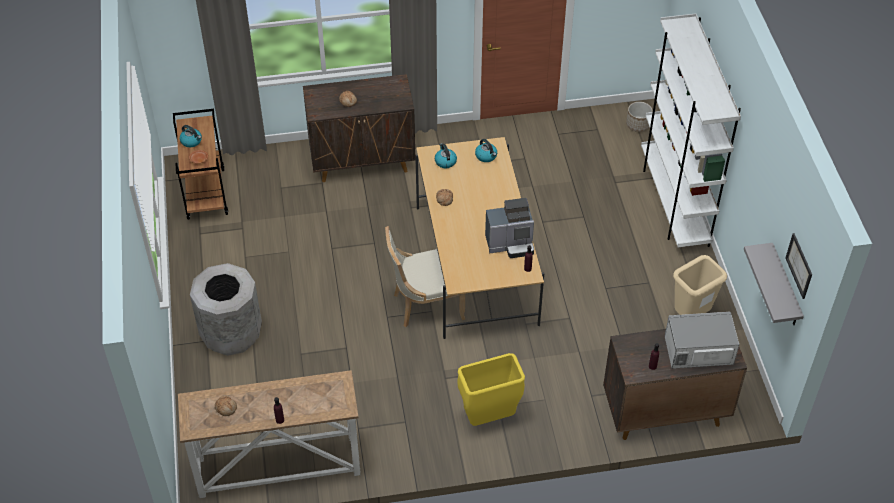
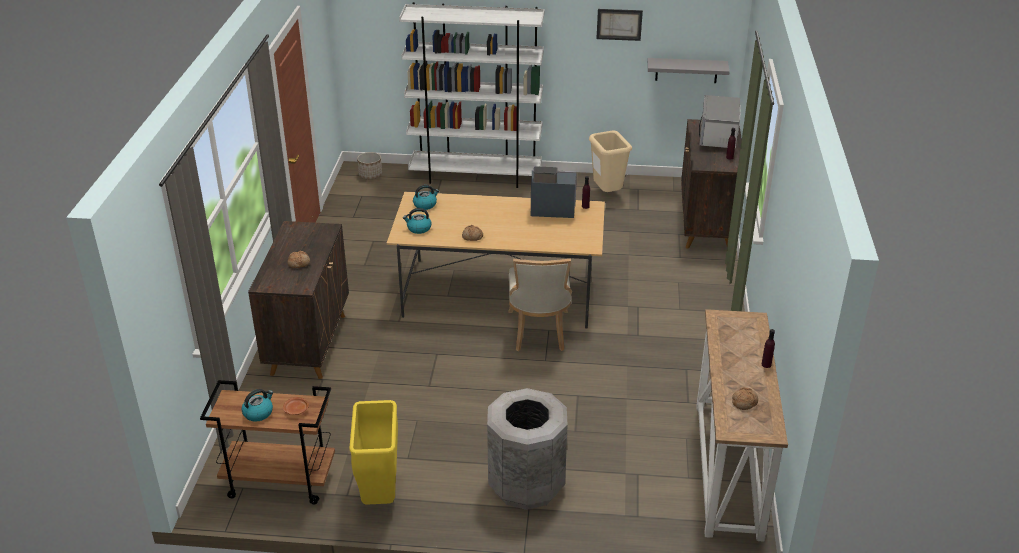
camera: 75 degrees left, 15 degrees down
yellow trash can [457,353,525,426] -> yellow trash can moved to [349,400,398,505]
coffee machine [485,198,534,258] -> coffee machine turned 90 degrees counterclockwise [531,166,577,218]
picture [785,233,812,299] -> picture moved to [596,9,643,41]

